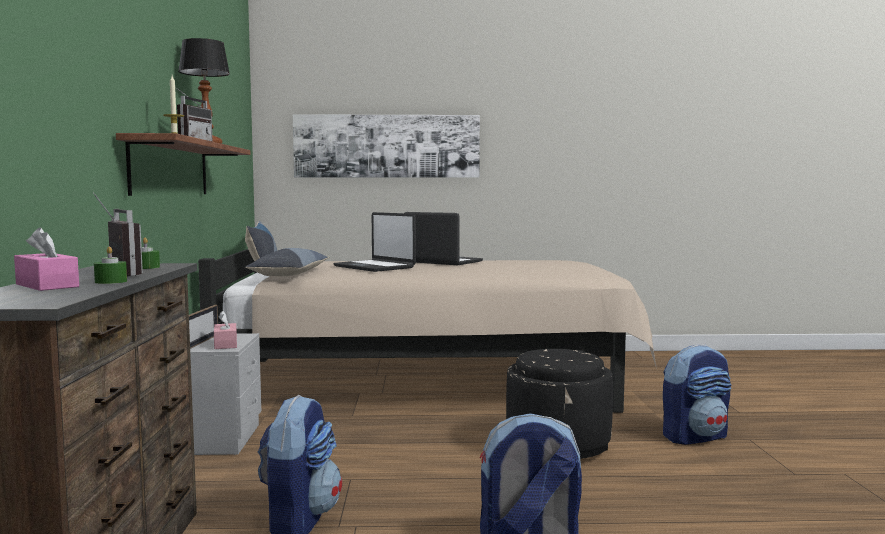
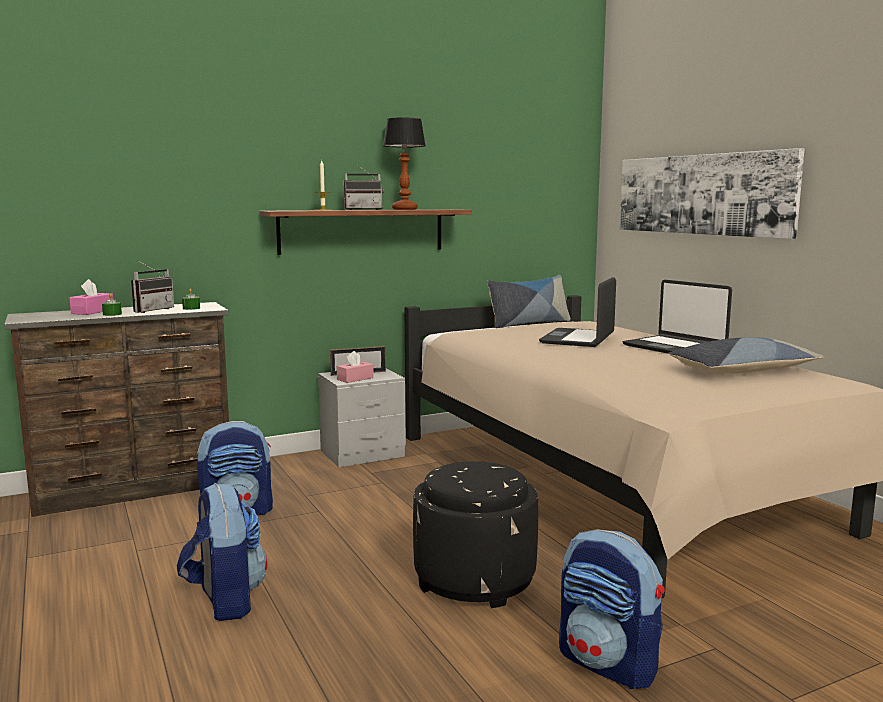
camera: 65 degrees right, 5 degrees up
pillow [246,248,330,276] -> pillow moved to [668,337,824,373]
laptop [405,212,483,265] -> laptop turned 135 degrees clockwise [623,280,732,353]

